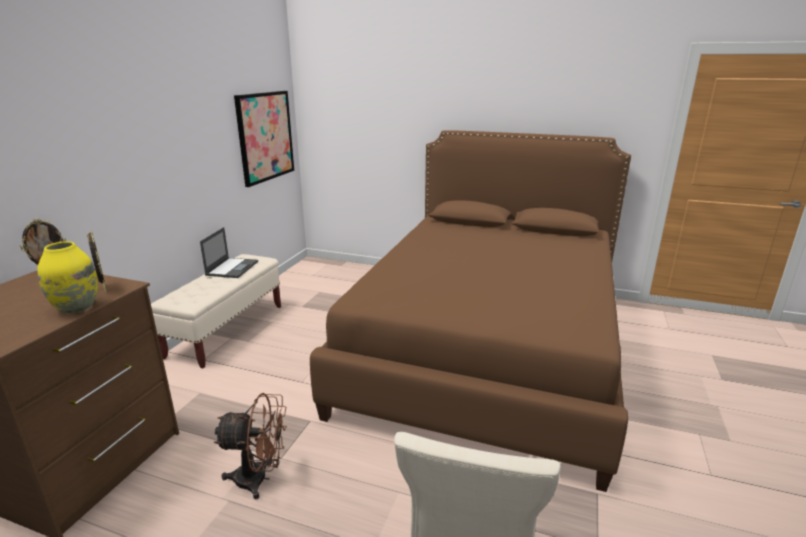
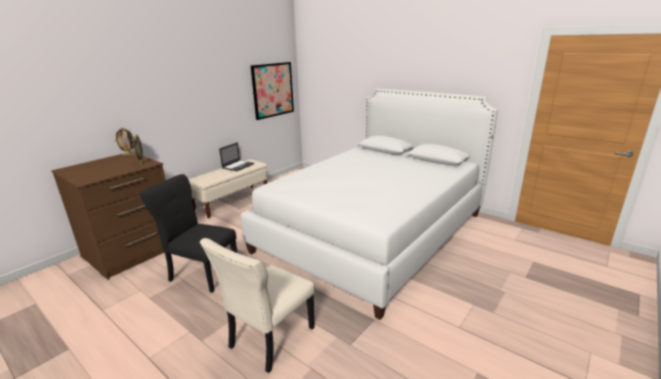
camera: 20 degrees right, 0 degrees up
yellow vase [37,241,98,314] -> none
brown fan [214,393,287,500] -> black chair [140,174,237,293]
brown bed [310,130,631,492] -> white bed [241,89,498,320]

